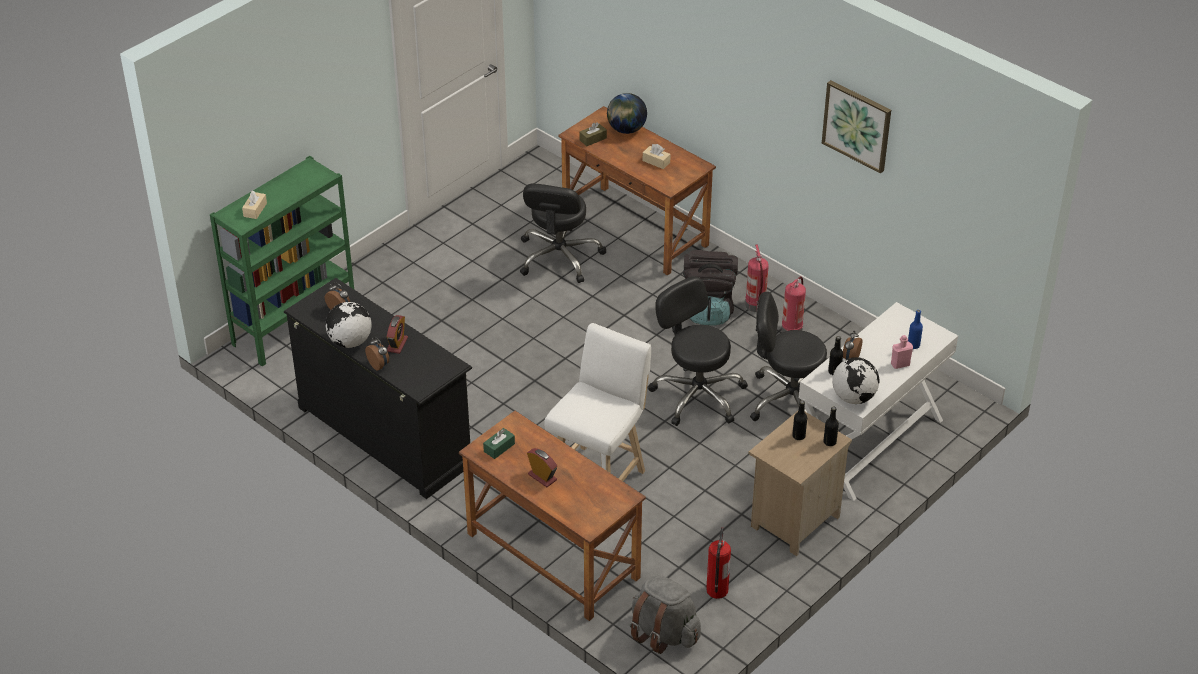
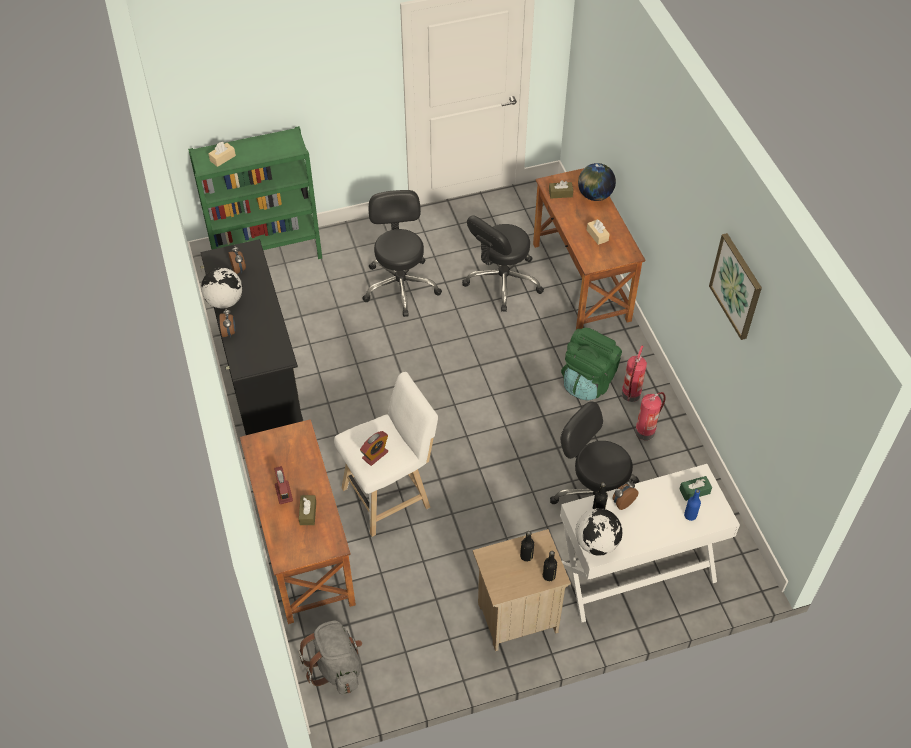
camera: 30 degrees right, 10 degrees up
alarm clock [387,315,408,354] -> alarm clock moved to [360,431,388,466]
green tissue box [483,428,515,459] -> green tissue box moved to [679,476,712,501]
black office chair [648,276,748,426] -> black office chair moved to [362,190,442,317]
black backpack [683,250,738,326] -> green backpack [561,328,622,401]
fire extinguisher [706,527,731,599] -> none
pink bottle [891,335,913,369] -> none
none -> brown tissue box [299,495,316,525]

